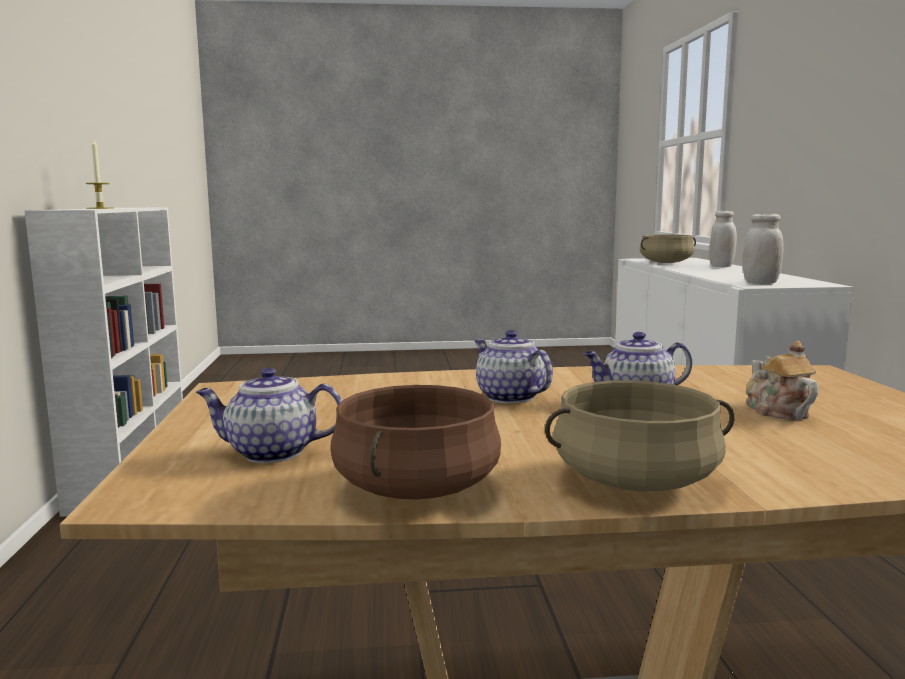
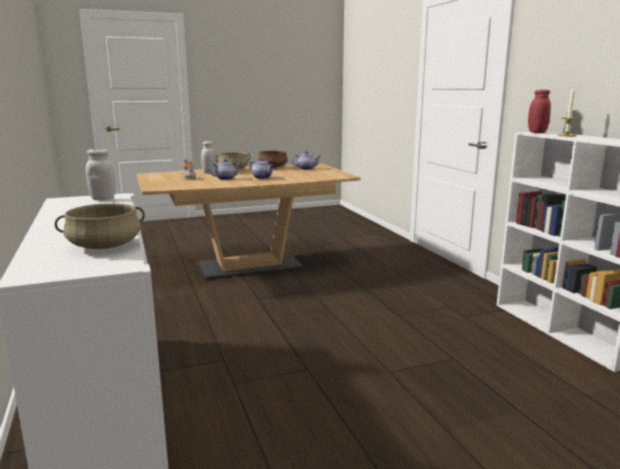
camera: 165 degrees right, 5 degrees up
white jar [709,211,737,267] -> white jar moved to [201,141,216,174]
none -> red jar [528,90,551,133]

